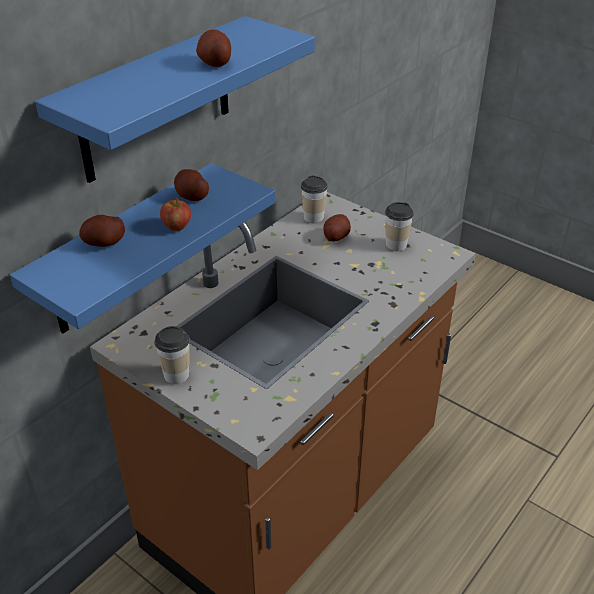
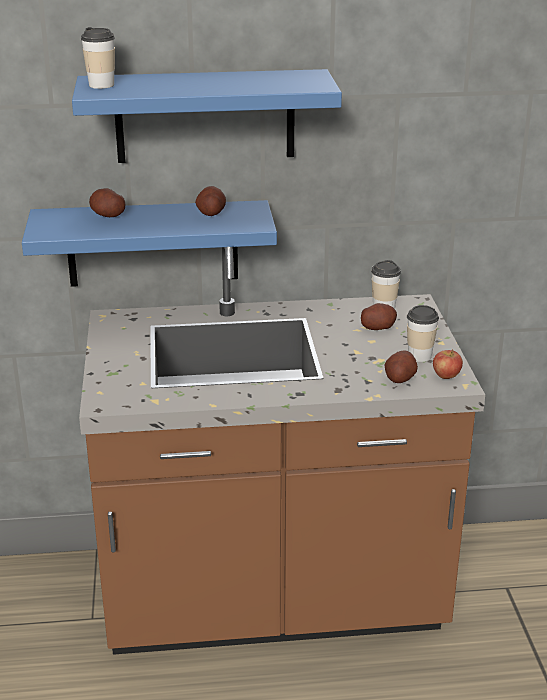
camera: 45 degrees right, 10 degrees down
cup [154,326,190,384] -> cup moved to [81,27,115,89]
apple [160,198,191,231] -> apple moved to [433,349,463,379]
potato [196,29,231,67] -> potato moved to [385,350,418,383]

